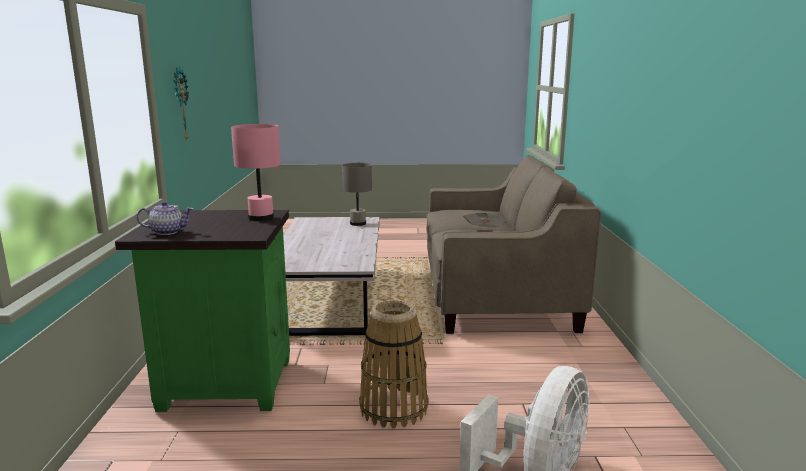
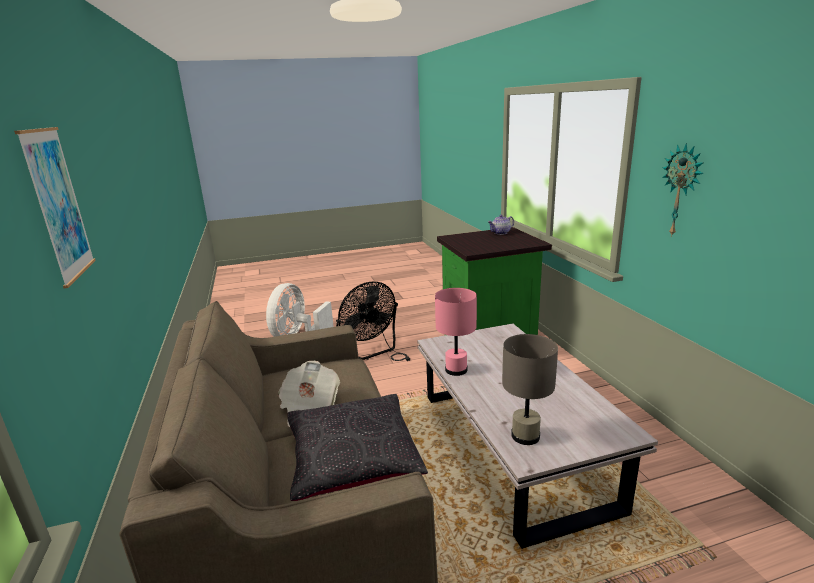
camera: 165 degrees right, 5 degrees up
pink table lamp [231,124,281,221] -> pink table lamp moved to [435,288,477,376]
basket [359,300,428,428] -> black fan [336,282,410,361]
none -> picture [14,127,96,288]
none -> black pillow [287,394,428,501]

